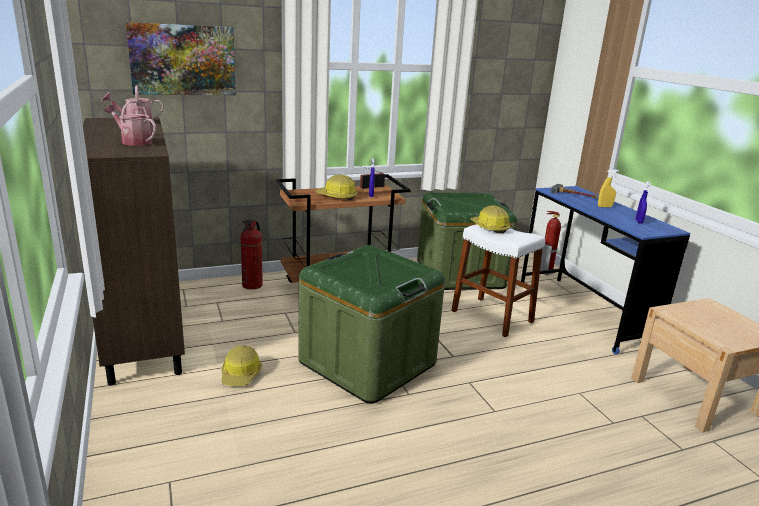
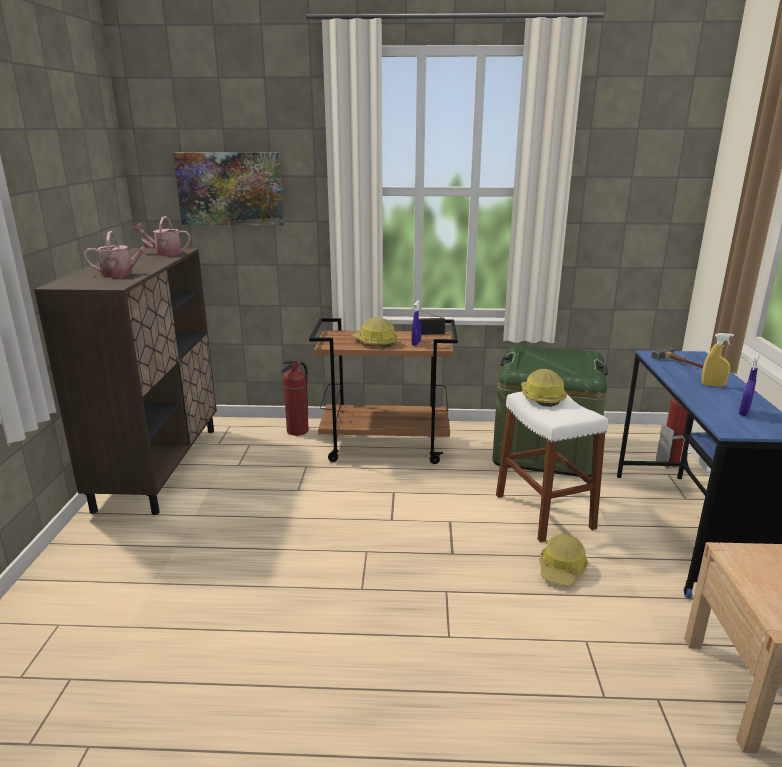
camera: 25 degrees right, 0 degrees up
watering can [105,100,156,146] -> watering can turned 120 degrees clockwise [84,231,154,277]
hard hat [221,345,262,386] -> hard hat moved to [540,534,588,586]
green storage box [298,245,445,404] -> none

